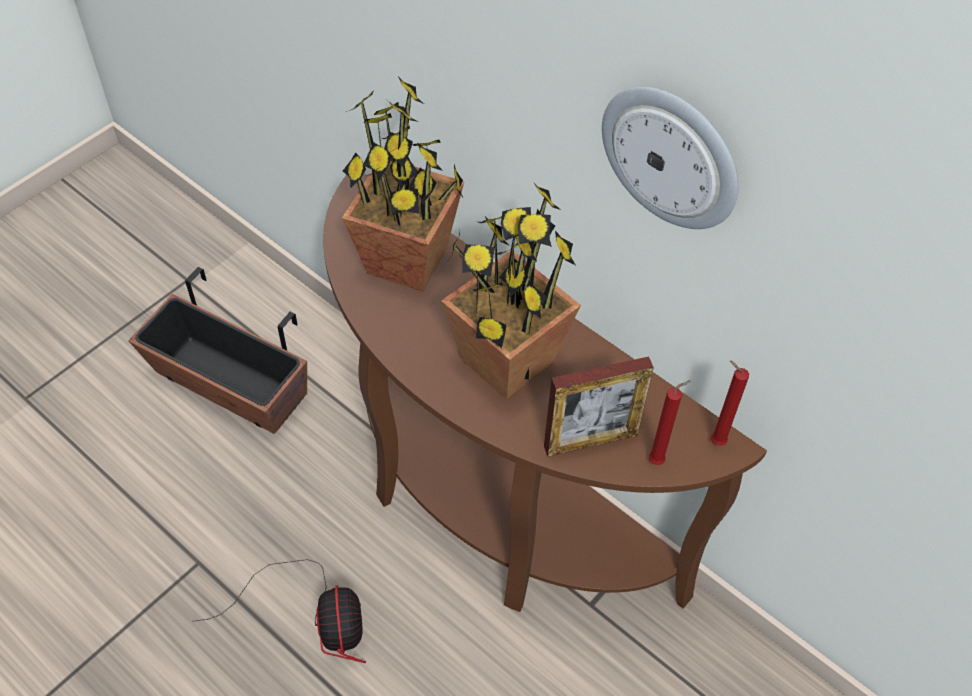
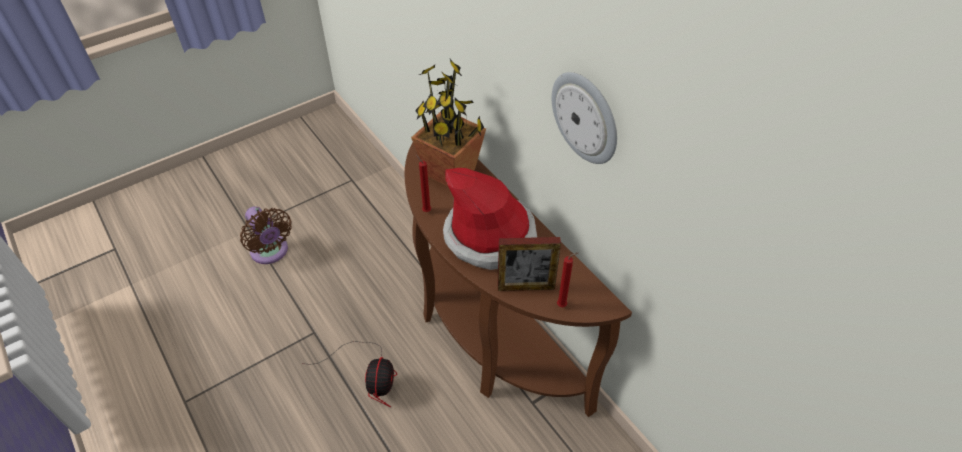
camera: 15 degrees right, 5 degrees down
planter [128,267,307,434] -> none
potted plant [441,182,581,400] -> hat [443,168,537,270]
red candle [711,360,749,446] -> red candle moved to [416,155,431,212]
none -> brown fan [240,206,292,264]

